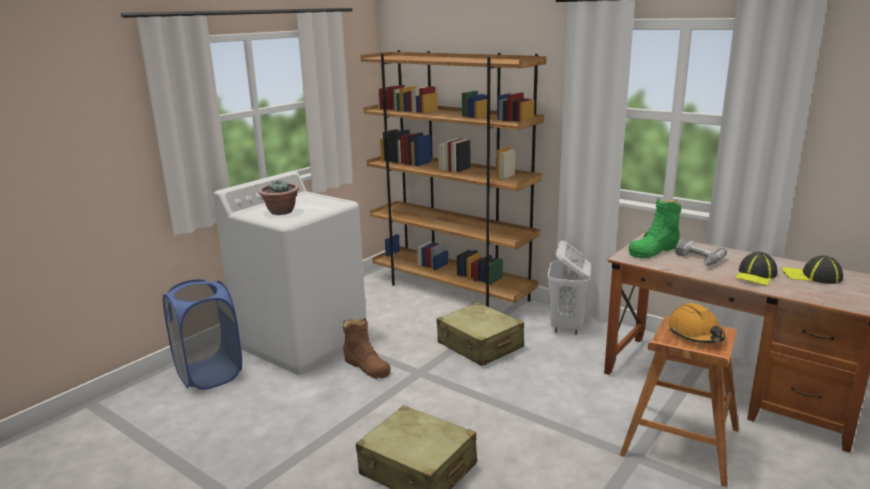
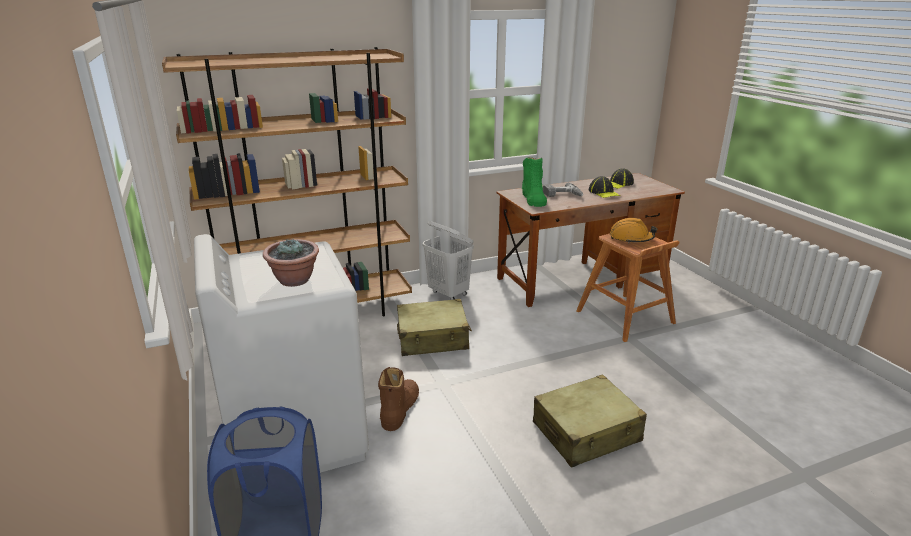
camera: 60 degrees left, 5 degrees up
brown boot [343,318,391,379] -> brown boot turned 60 degrees counterclockwise [378,367,419,431]

